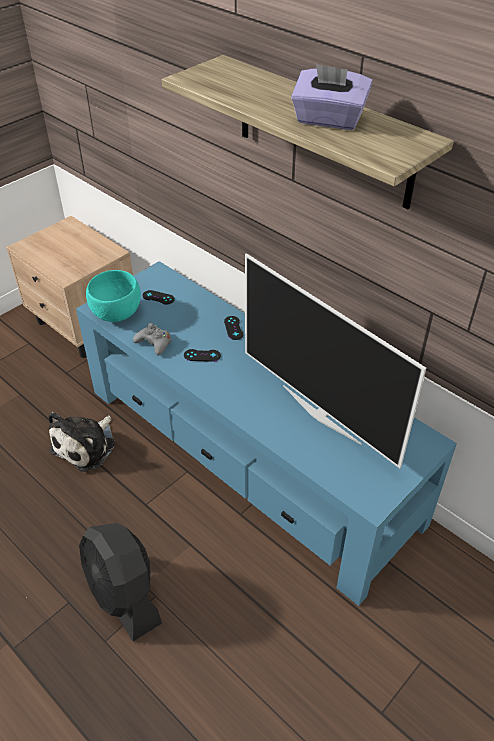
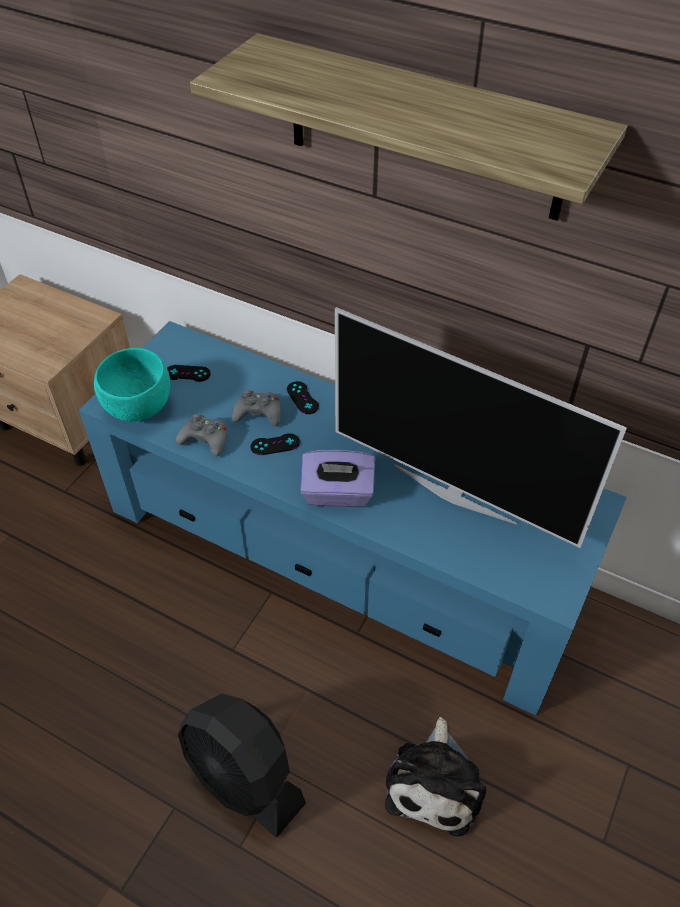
camera: 15 degrees left, 5 degrees up
plush toy [49,412,115,472] -> plush toy moved to [385,717,486,836]
purple tissue box [291,64,372,130] -> purple tissue box moved to [300,450,375,508]
none -> grey game controller [232,390,281,426]

